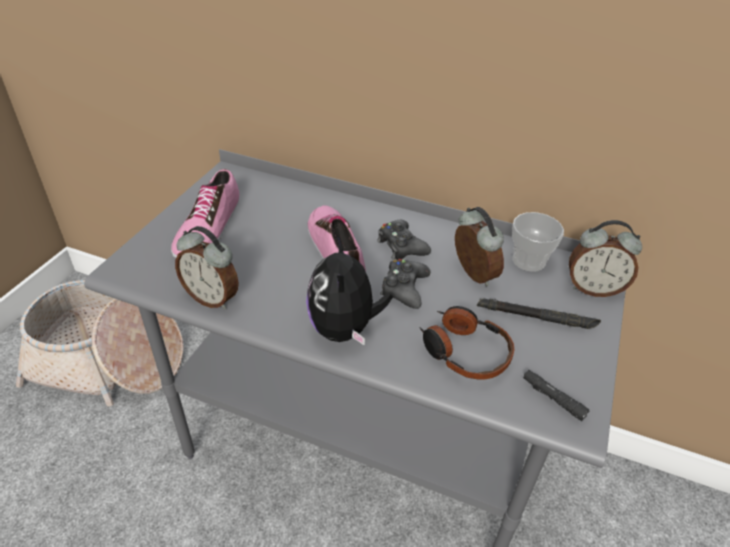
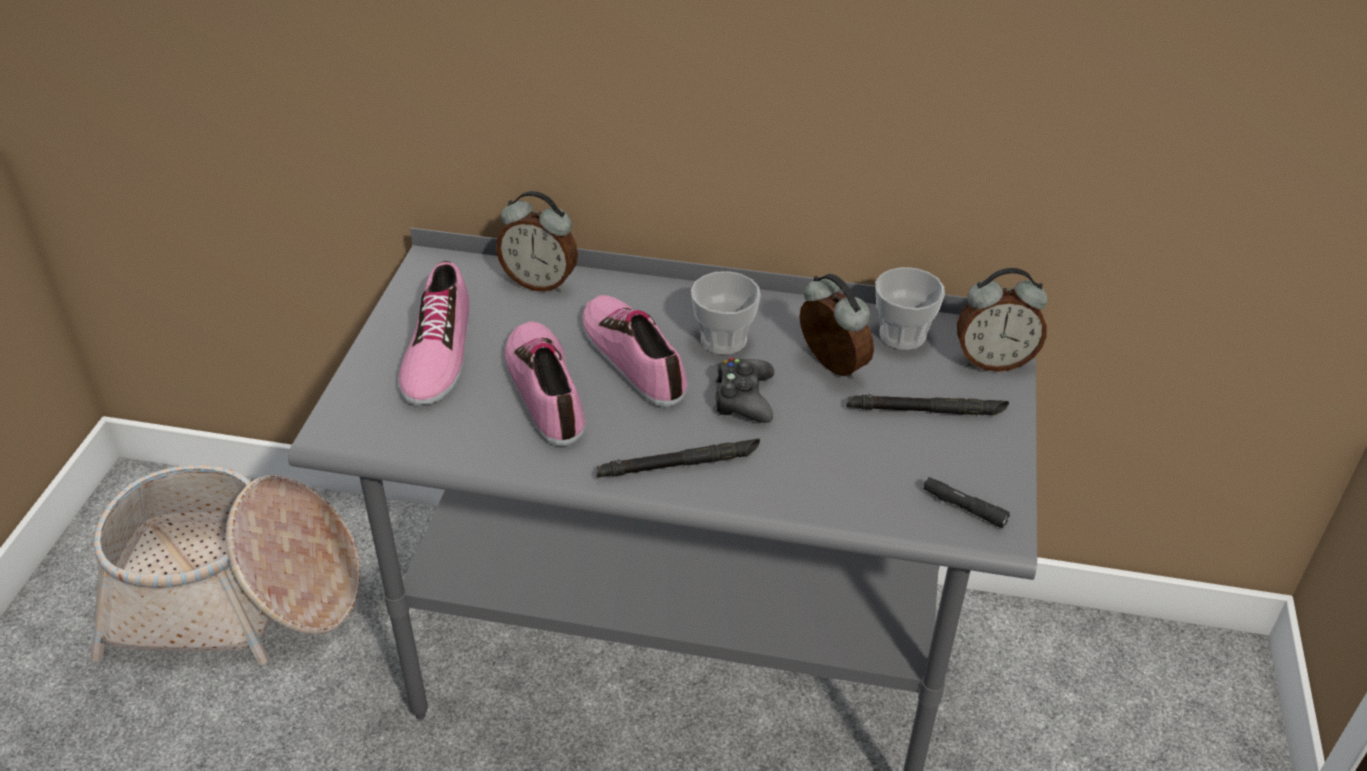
camera: 10 degrees left, 0 degrees up
alarm clock [175,226,239,309] -> alarm clock moved to [496,191,578,292]
plush toy [306,235,392,346] -> black flashlight [596,439,760,478]
black game controller [377,220,431,260] -> cup [691,271,761,354]
headphones [419,306,514,380] -> none
none -> shoe [505,321,585,446]

